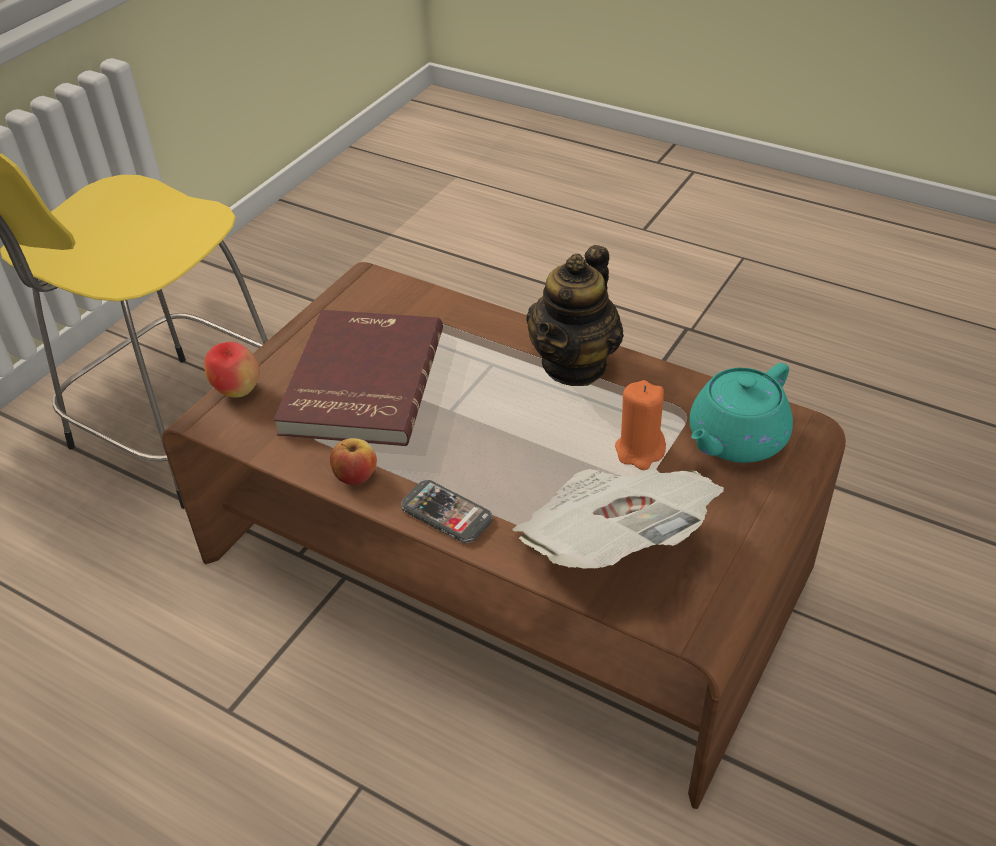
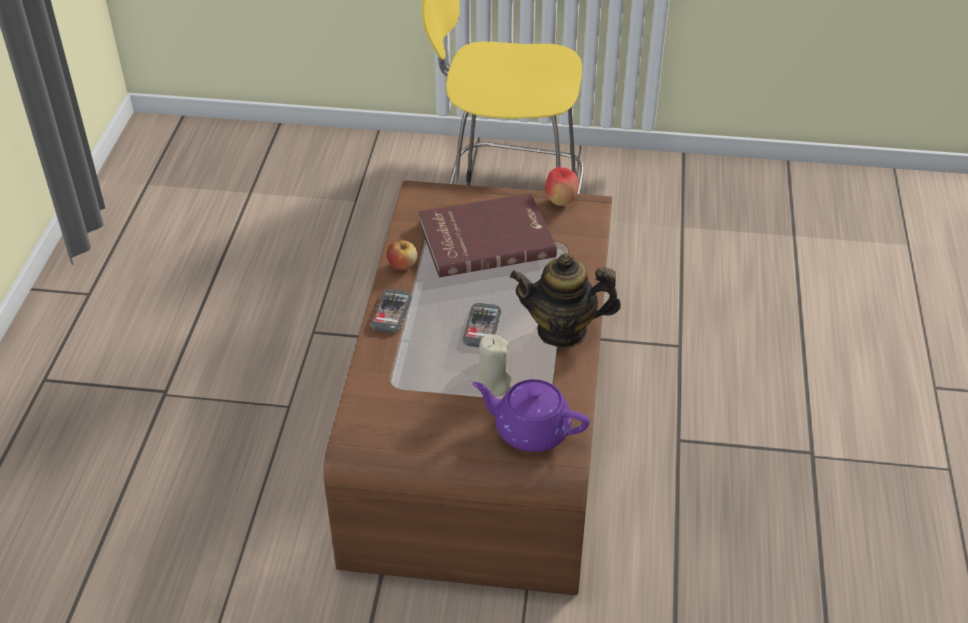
camera: 65 degrees right, 0 degrees up
apple [204,342,260,397] -> apple moved to [545,167,579,206]
newspaper [512,469,724,568] -> none
orange candle [615,380,666,470] -> beige candle [474,334,512,397]
turquoise teapot [689,363,793,463] -> purple teapot [472,379,589,452]
none -> phone [462,303,501,347]

